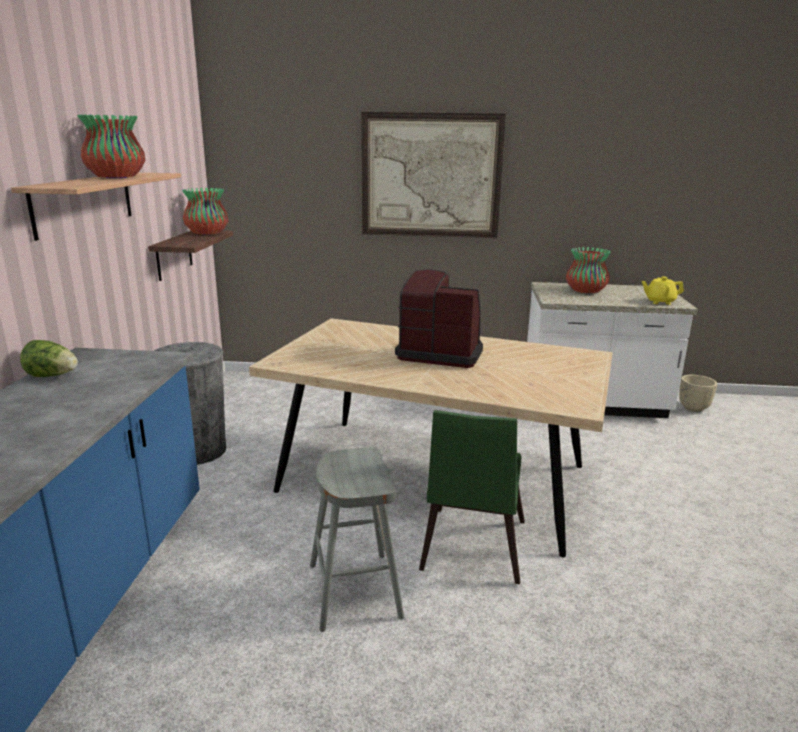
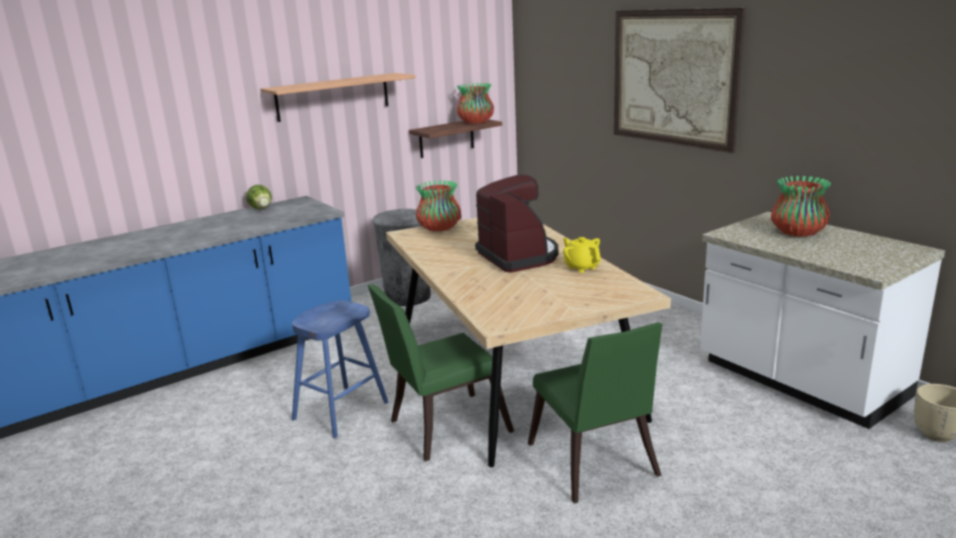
camera: 50 degrees right, 0 degrees up
vase [77,115,146,178] -> vase moved to [416,180,461,232]
grey stool [310,447,404,632] -> blue stool [292,300,389,438]
yellow teapot [642,277,684,305] -> yellow teapot moved to [563,237,601,273]
none -> green chair [528,322,663,504]

